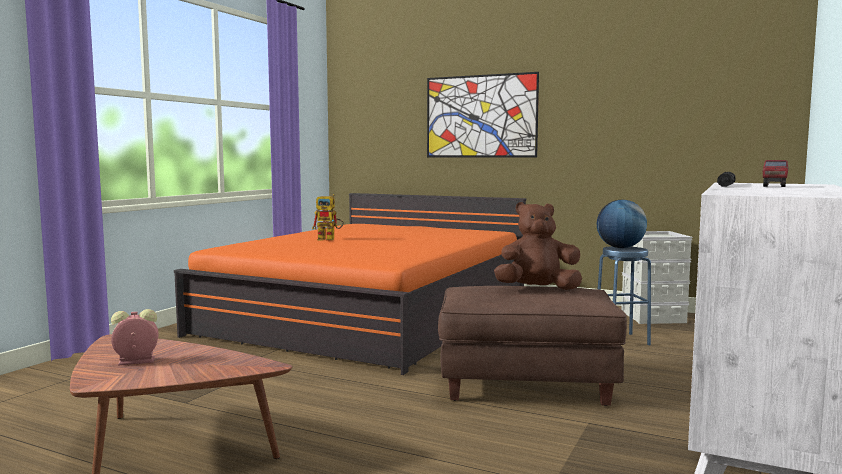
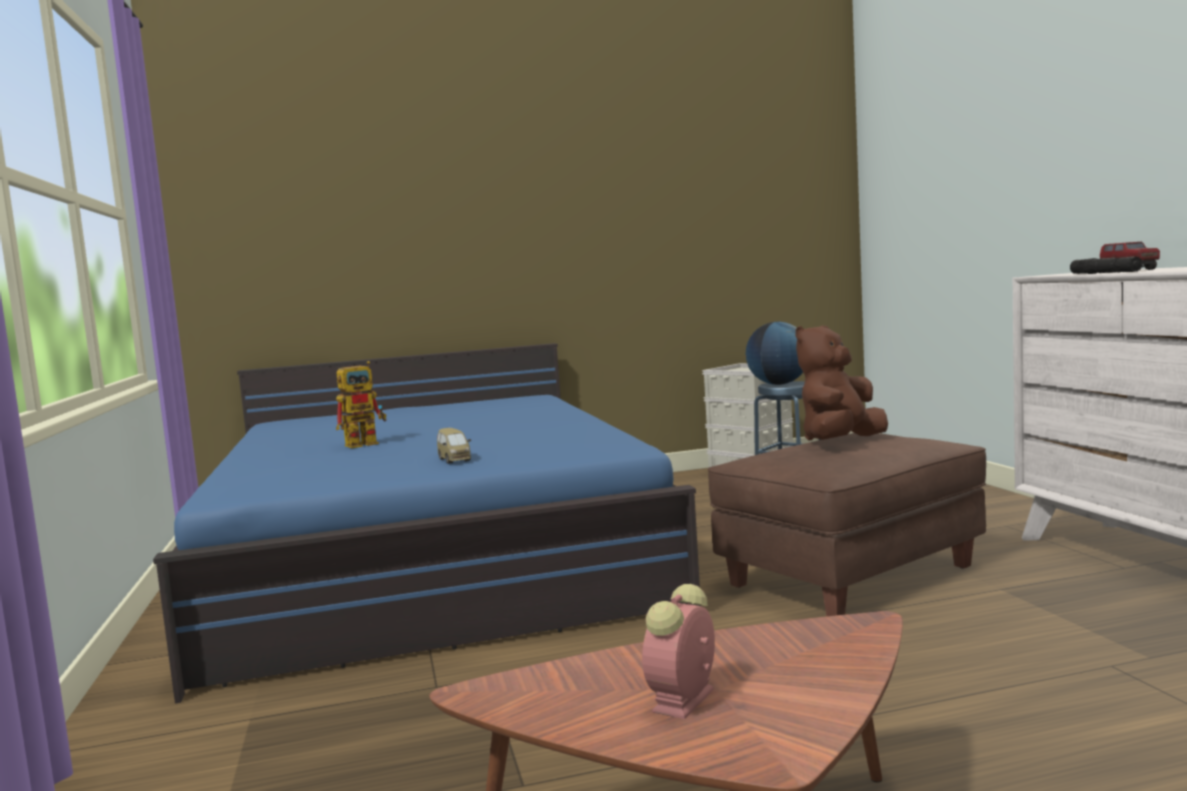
camera: 40 degrees left, 0 degrees up
orange bed [174,193,526,375] -> blue bed [153,343,701,703]
picture [427,72,539,158] -> none
none -> toy car [437,428,471,464]

